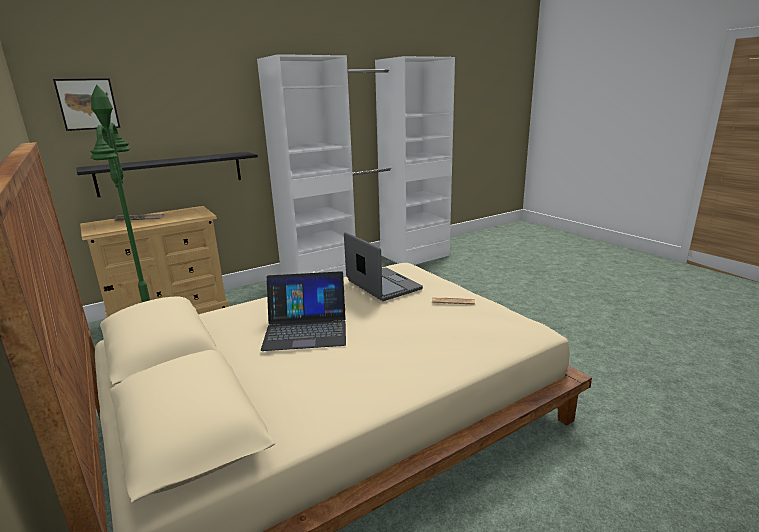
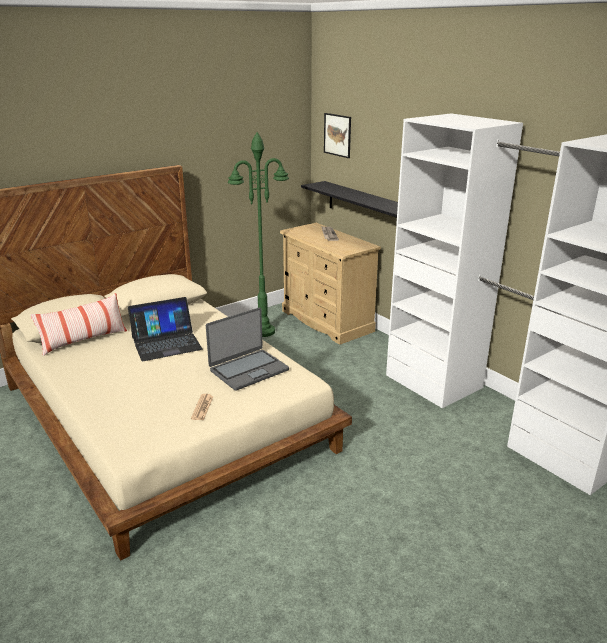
camera: 85 degrees right, 5 degrees up
laptop [261,271,346,351] -> laptop turned 105 degrees counterclockwise [128,297,202,361]
none -> pillow [30,293,127,356]

